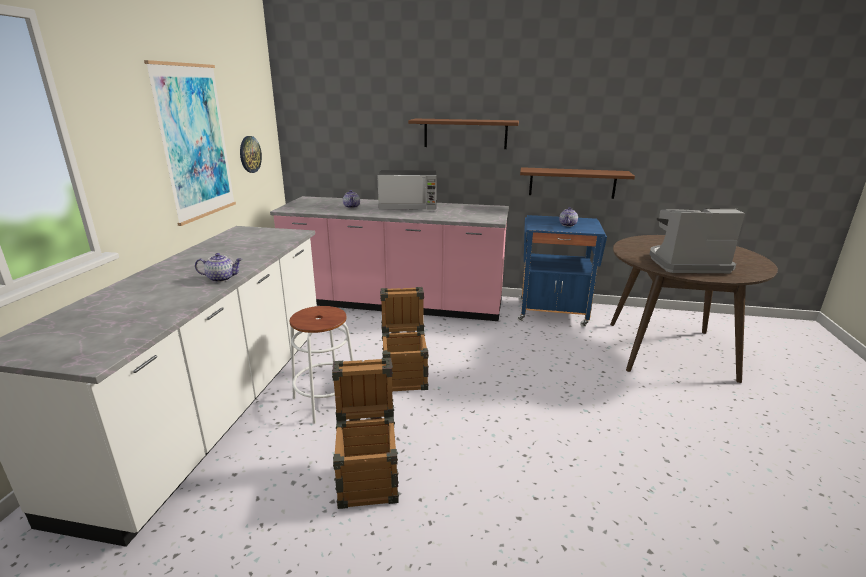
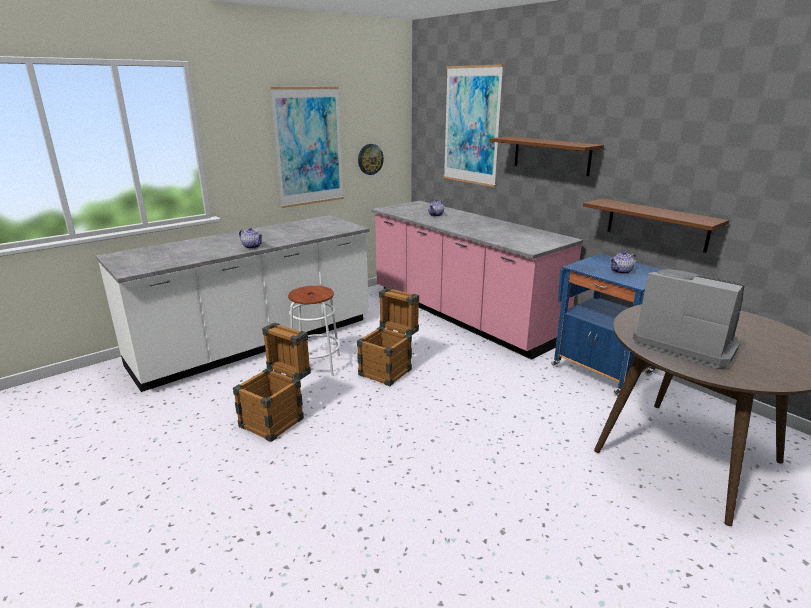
camera: 40 degrees right, 0 degrees up
microwave [377,170,436,210] -> none
none -> picture [443,64,504,187]

